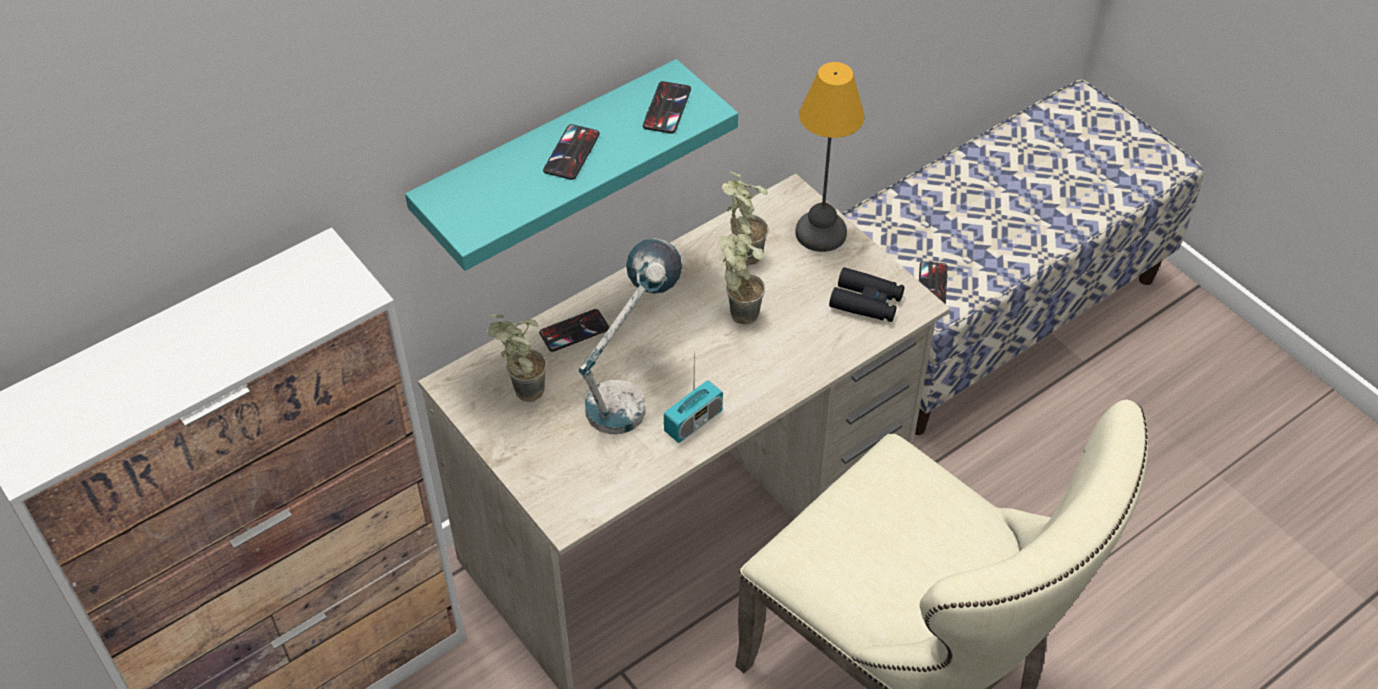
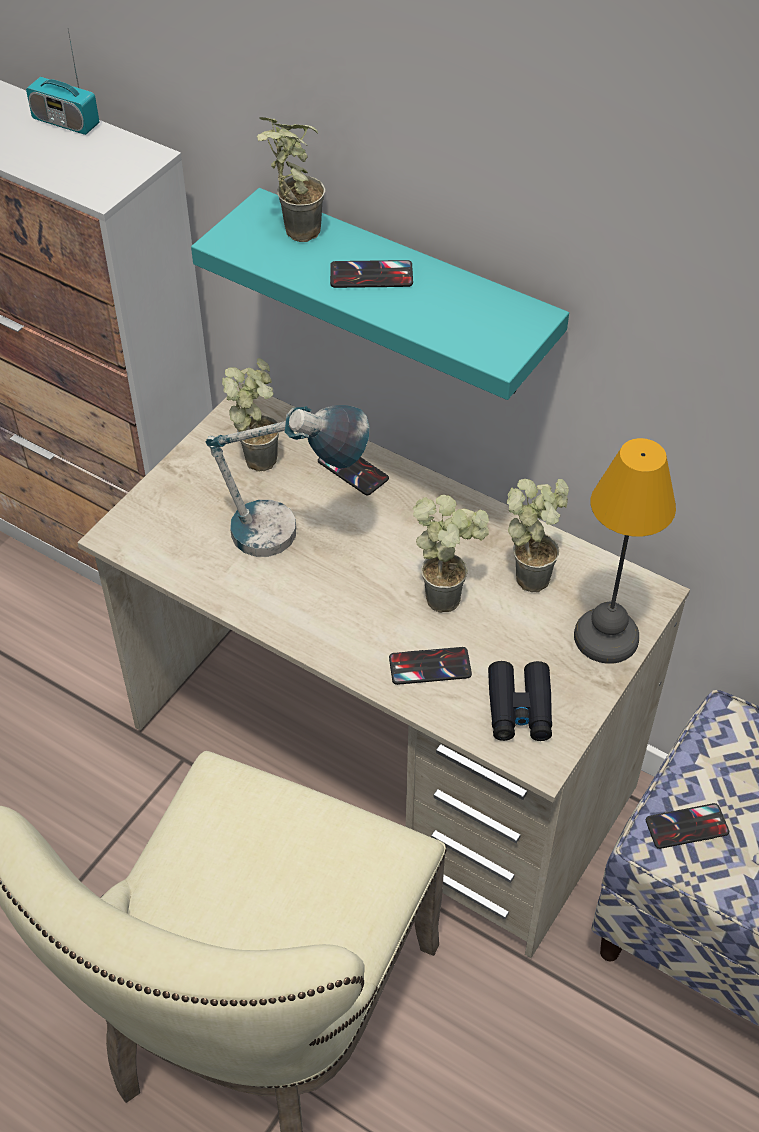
camera: 70 degrees right, 0 degrees up
phone [643,81,691,134] -> phone moved to [389,647,472,685]
radio [664,368,723,443] -> radio moved to [26,30,99,135]
none -> potted plant [257,117,325,242]

